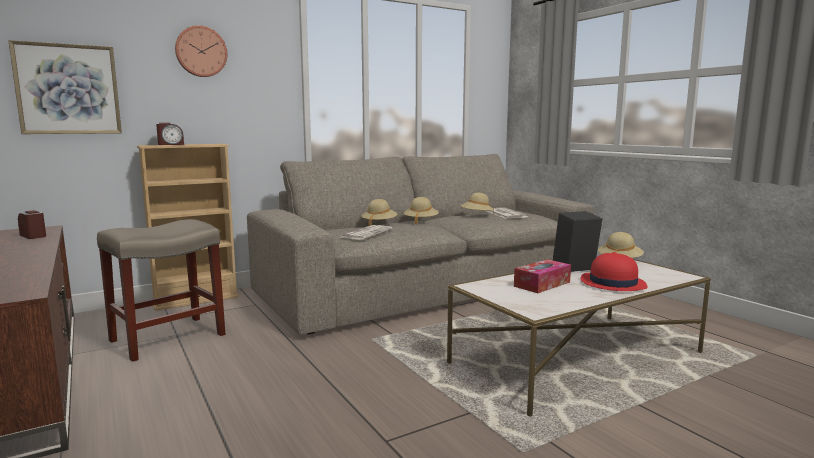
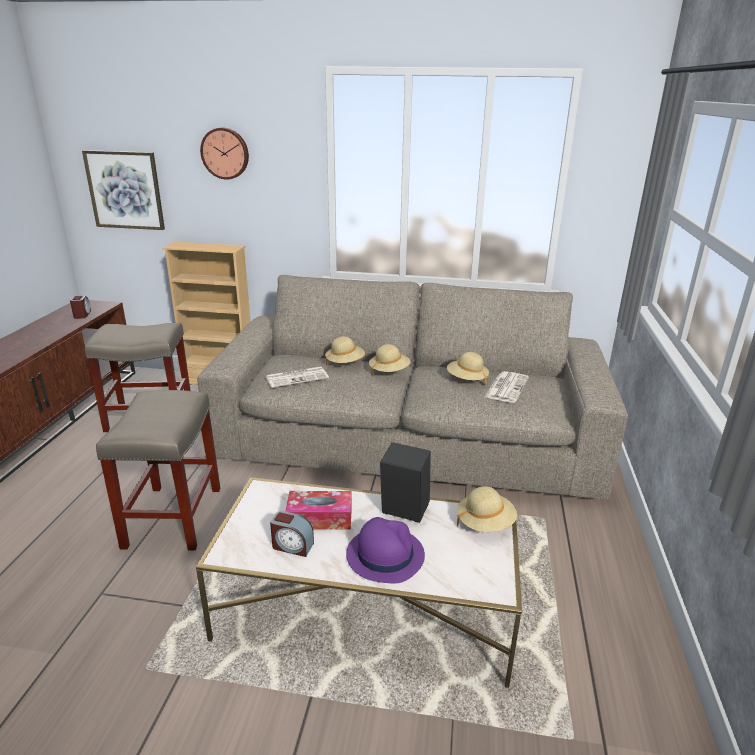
camera: 40 degrees right, 15 degrees up
alarm clock [156,123,184,145] -> alarm clock moved to [270,511,314,557]
red hat [581,252,647,291] -> purple hat [346,517,425,583]
none -> beige stool [96,390,220,551]

